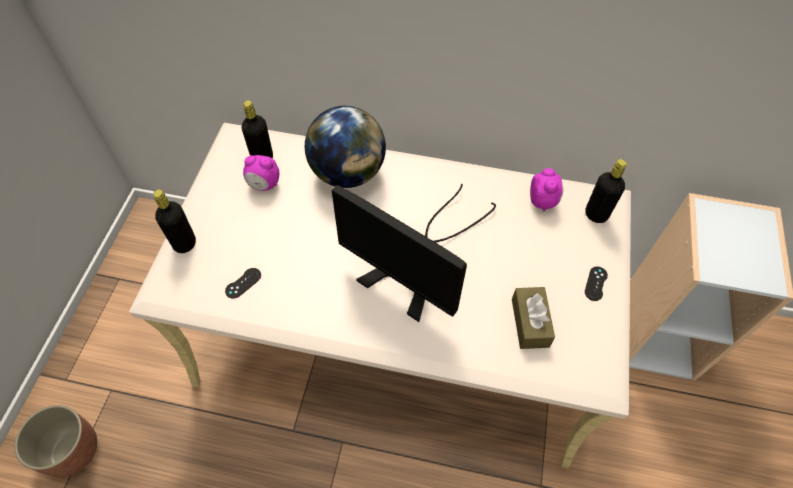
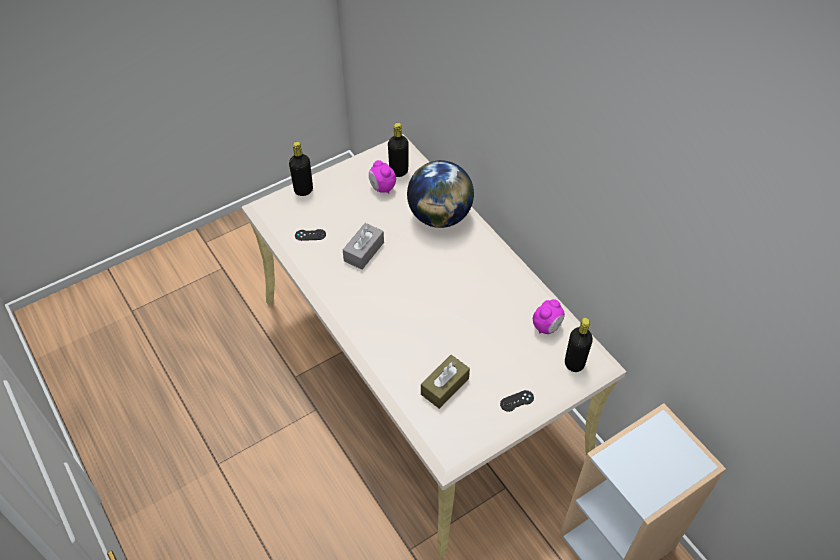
camera: 45 degrees right, 5 degrees down
planter [15,405,97,477] -> none
monitor [332,184,496,322] -> none
none -> grey tissue box [343,223,384,270]

